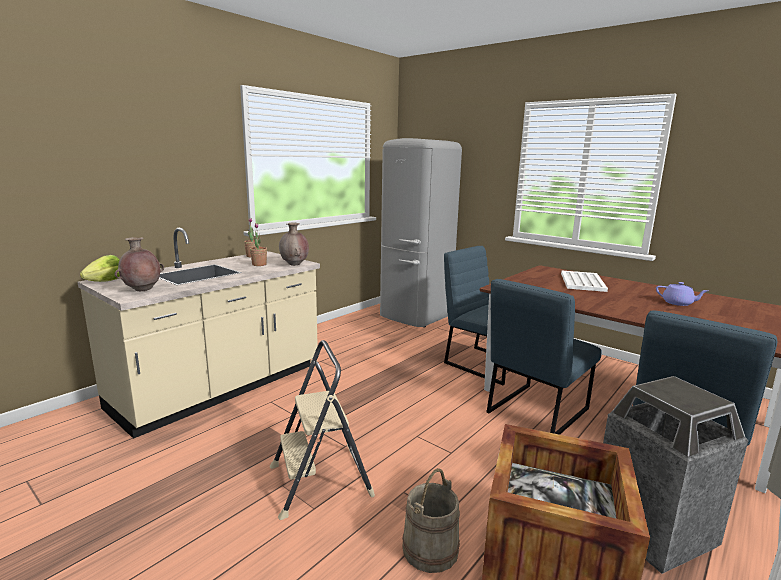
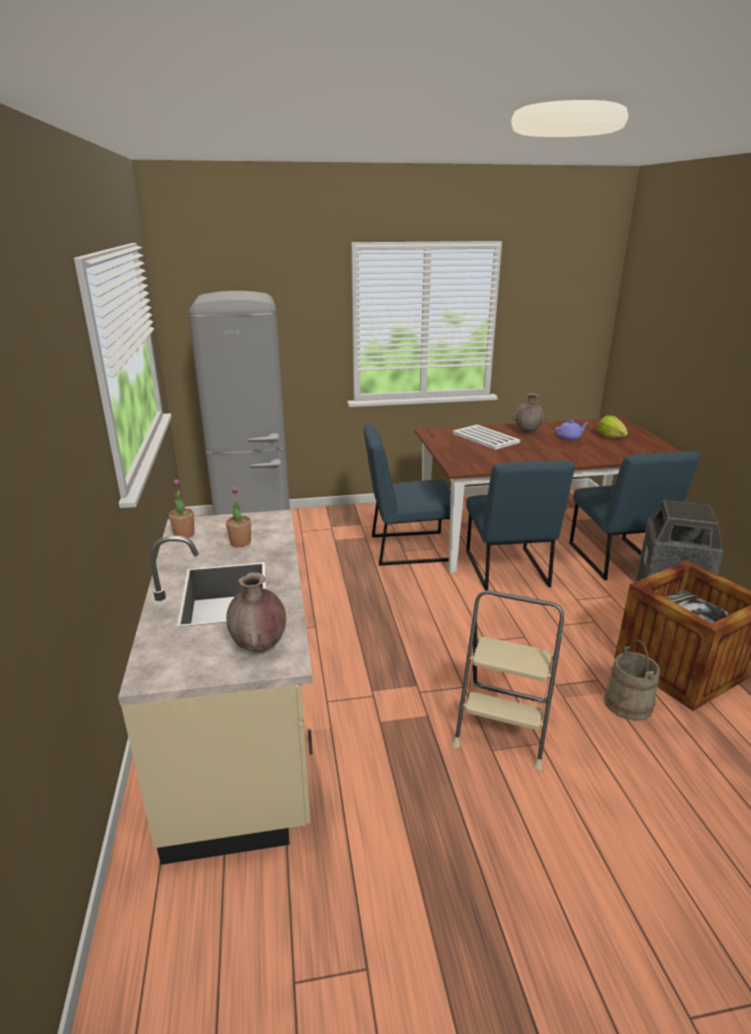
camera: 50 degrees left, 10 degrees up
lettuce [80,255,120,282] -> lettuce moved to [598,415,628,438]
brown vase [279,223,309,266] -> brown vase moved to [512,393,546,434]

